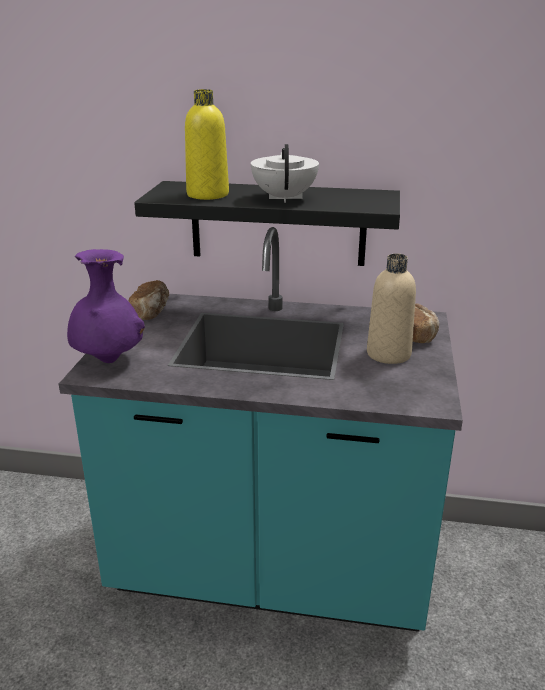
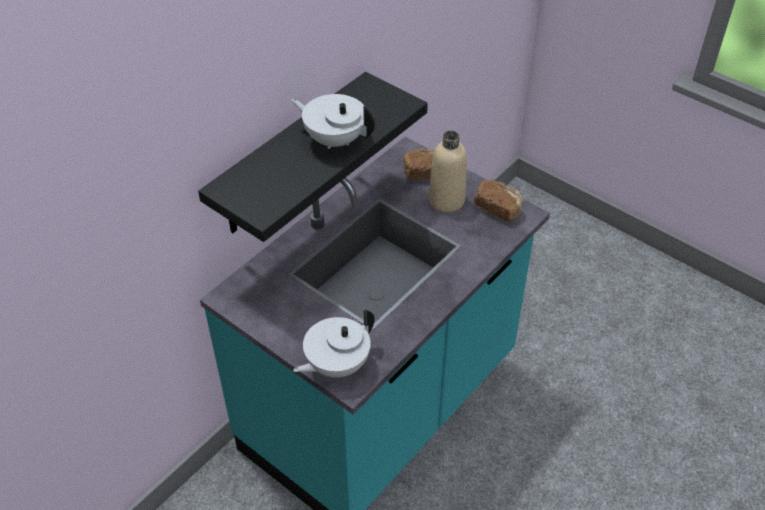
camera: 60 degrees left, 20 degrees up
purple vase [67,249,145,363] -> white teapot [293,309,375,378]
bread [129,280,169,320] -> bread moved to [474,180,524,221]
yellow bottle [185,89,229,200] -> none

